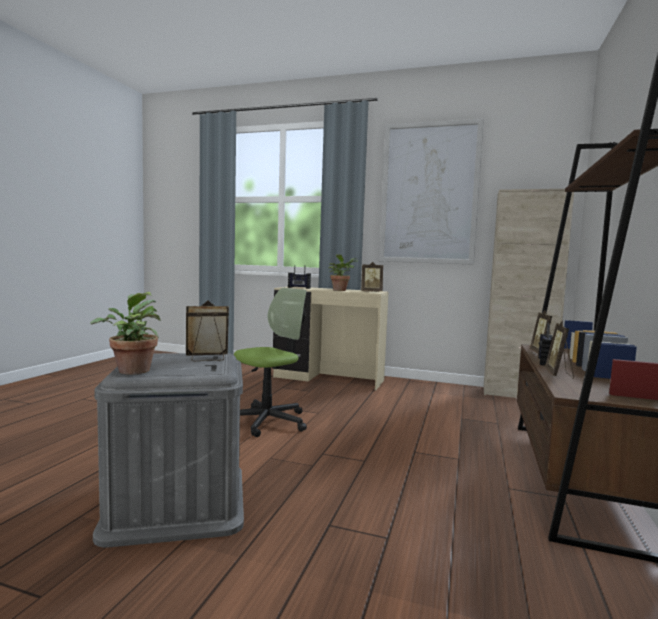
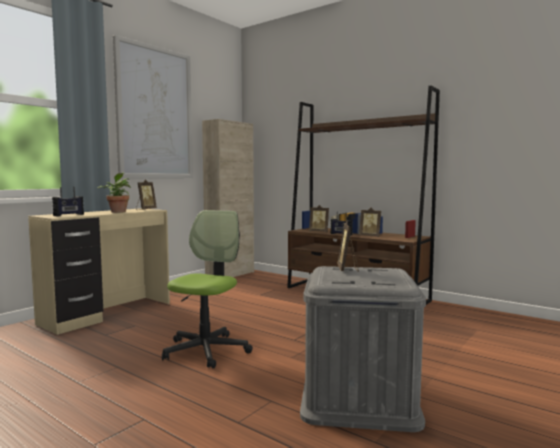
camera: 70 degrees left, 0 degrees up
potted plant [90,292,161,375] -> none
office chair [234,288,307,437] -> office chair turned 45 degrees clockwise [162,210,253,368]

